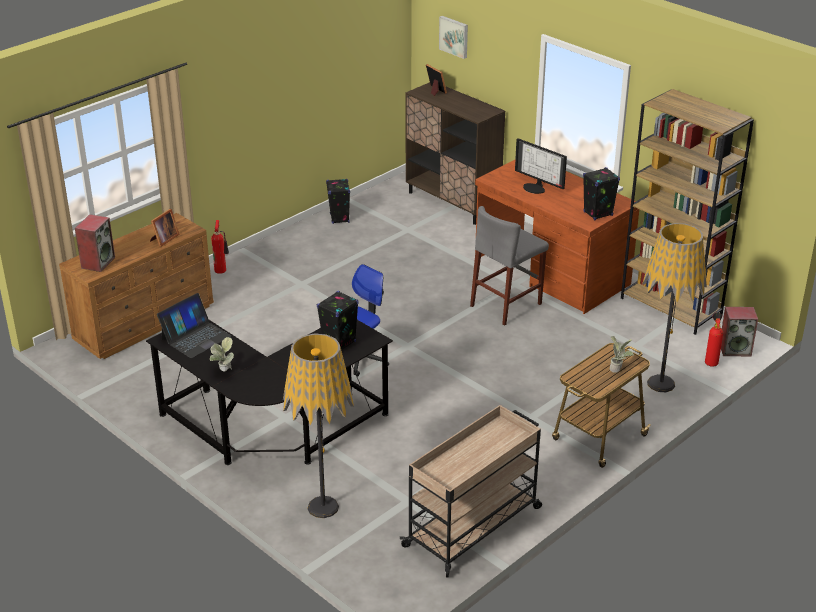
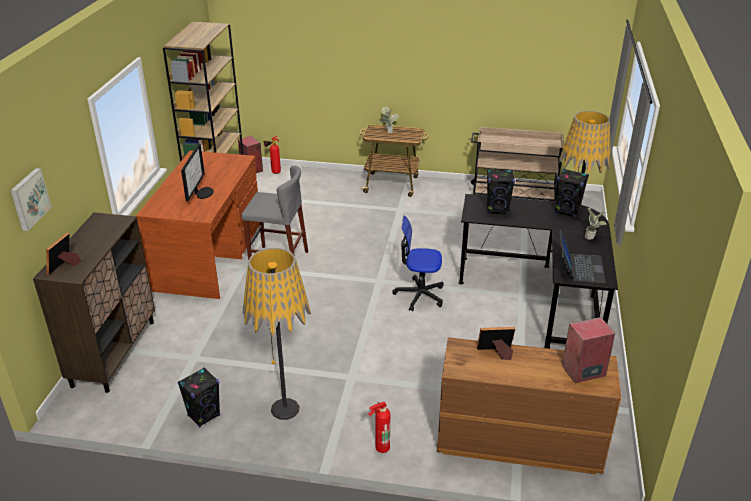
camera: 125 degrees left, 0 degrees up
laptop [157,293,231,358] -> laptop turned 90 degrees clockwise [559,230,606,283]
black speaker [583,167,620,221] -> black speaker moved to [555,169,589,218]
floor lamp [642,223,707,392] -> floor lamp moved to [242,248,311,420]

